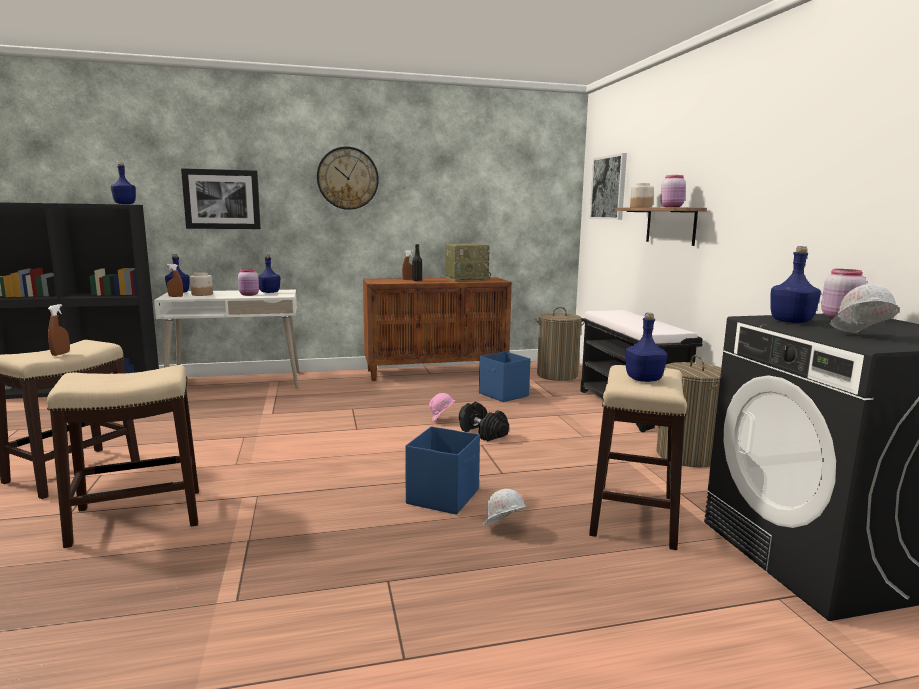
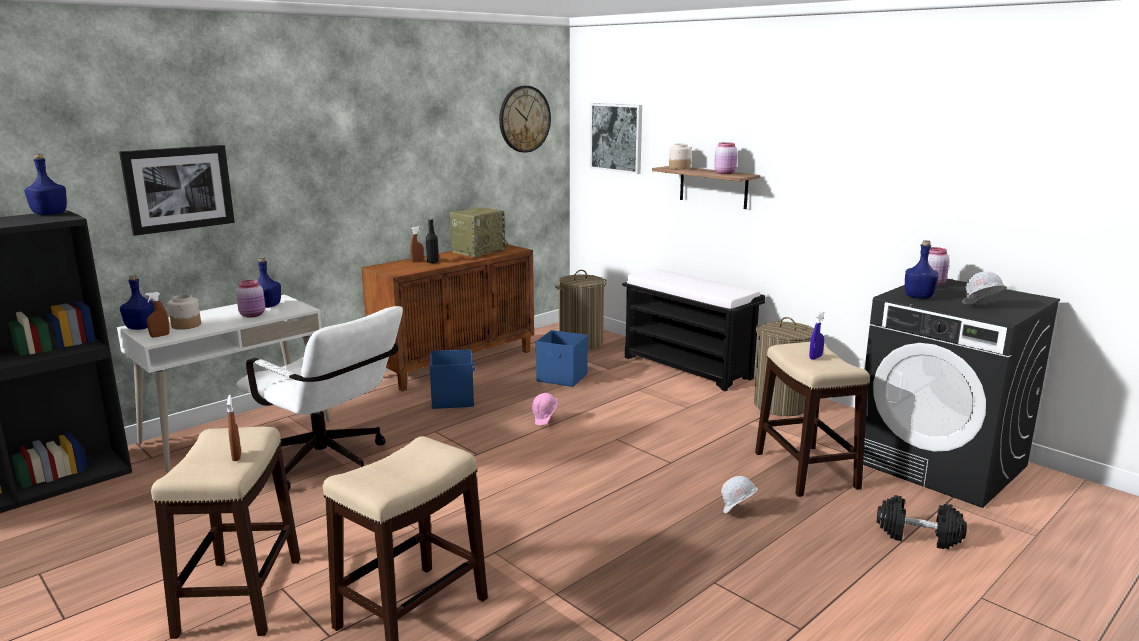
camera: 30 degrees left, 5 degrees up
wall clock [317,147,379,210] -> wall clock moved to [499,86,551,153]
blue storage box [405,426,480,515] -> blue storage box moved to [430,349,475,409]
black dumbbell [459,402,509,441] -> black dumbbell moved to [876,495,967,549]
blue bottle [625,313,667,382] -> blue spray bottle [809,312,825,360]
none -> white office chair [236,306,403,490]

